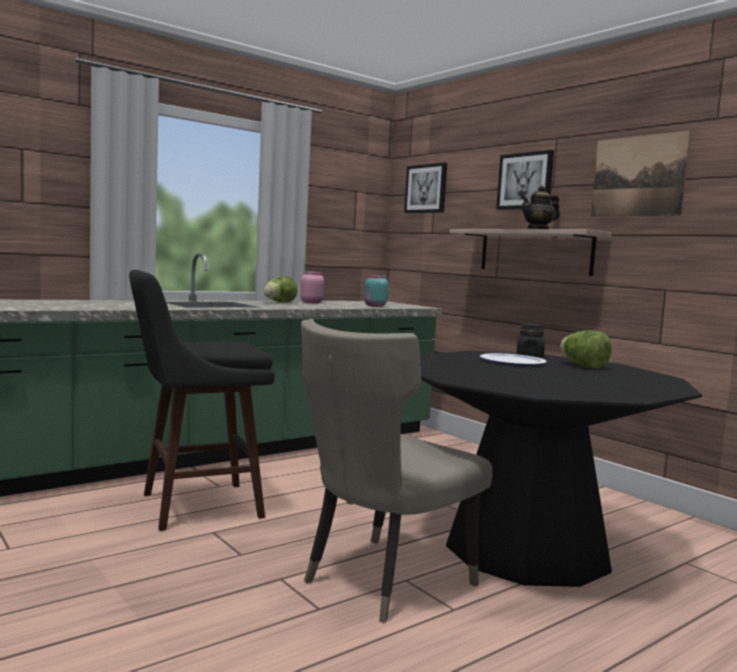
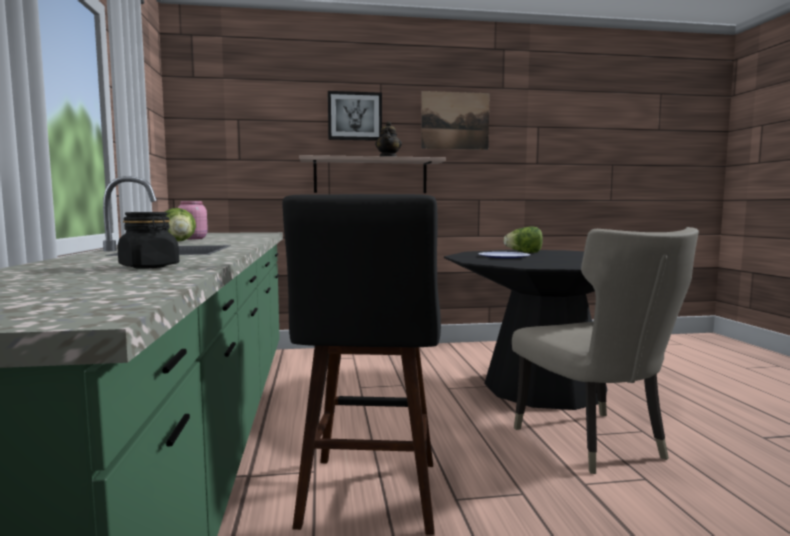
camera: 60 degrees left, 0 degrees up
turquoise jar [364,275,388,307] -> none
picture [404,163,447,213] -> none
black jar [517,323,545,357] -> black jar moved to [118,212,179,269]

